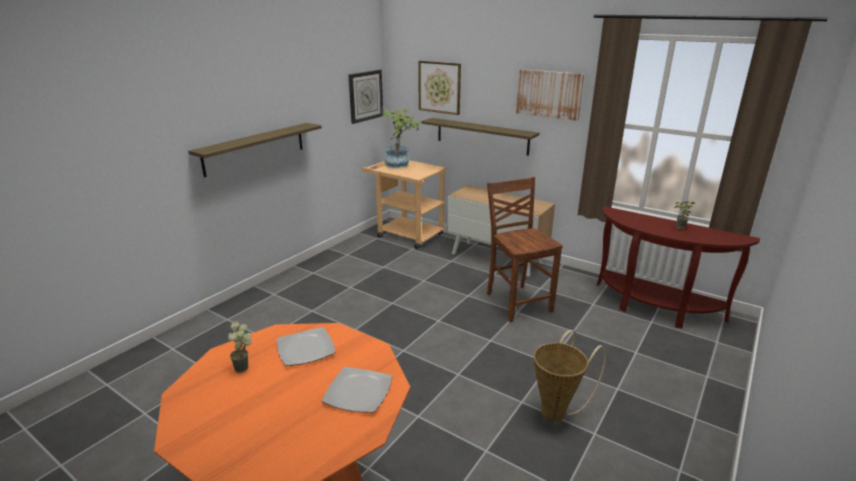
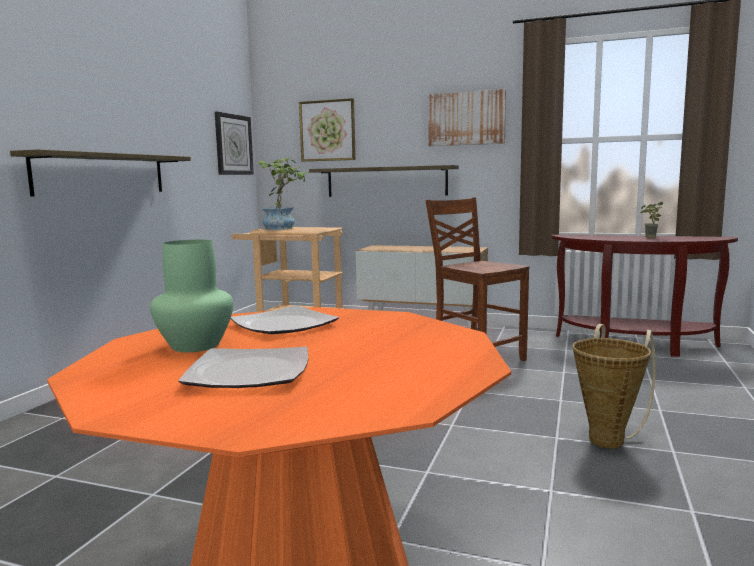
camera: 15 degrees left, 15 degrees down
potted plant [228,321,252,373] -> green vase [150,240,233,352]
plate [322,367,393,413] -> plate moved to [178,347,308,388]

